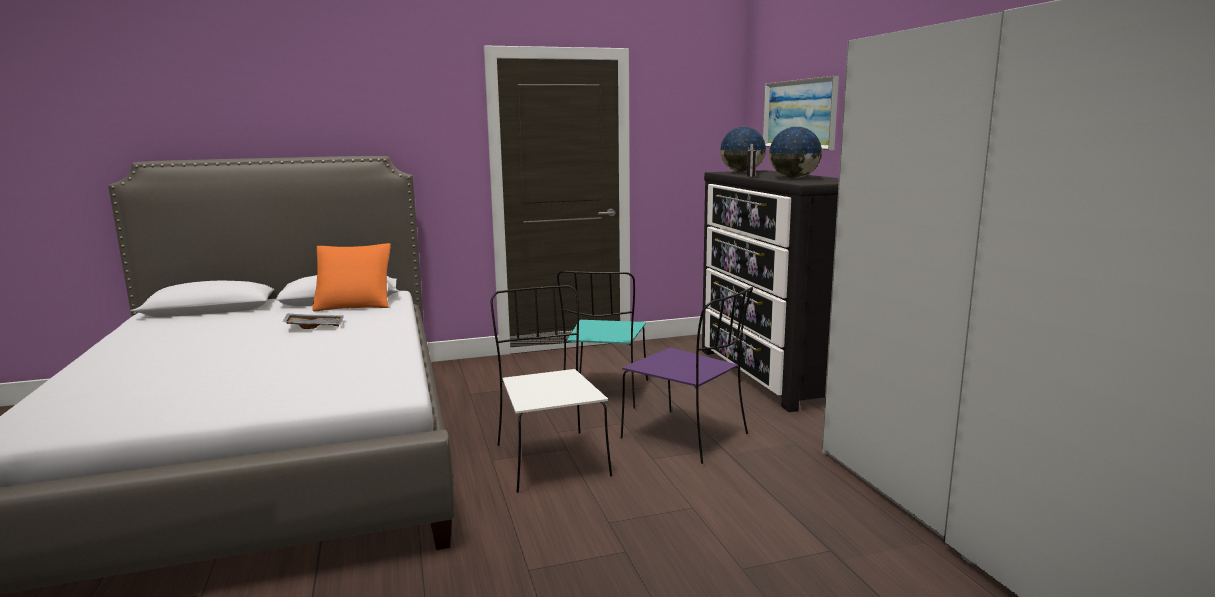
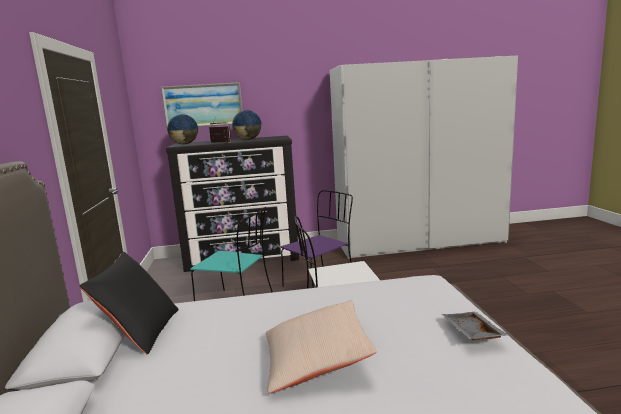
camera: 80 degrees left, 0 degrees up
grey tray [282,314,344,329] -> grey tray moved to [442,312,508,340]
orange pillow [313,243,391,311] -> black pillow [79,252,179,355]
none -> beige pillow [266,300,377,394]

